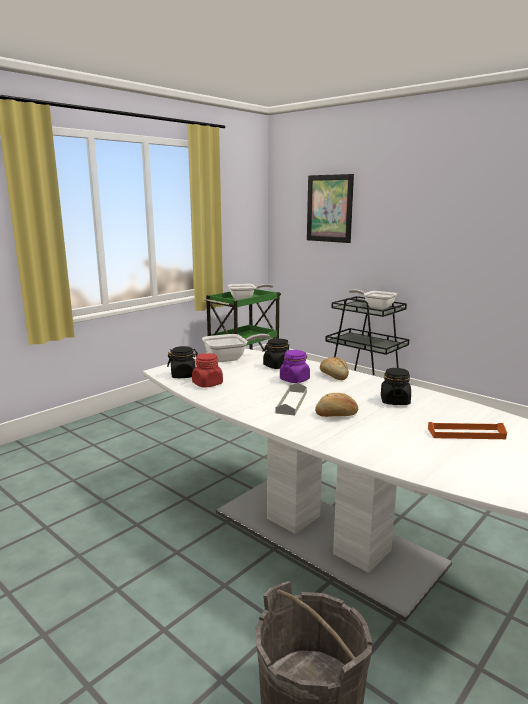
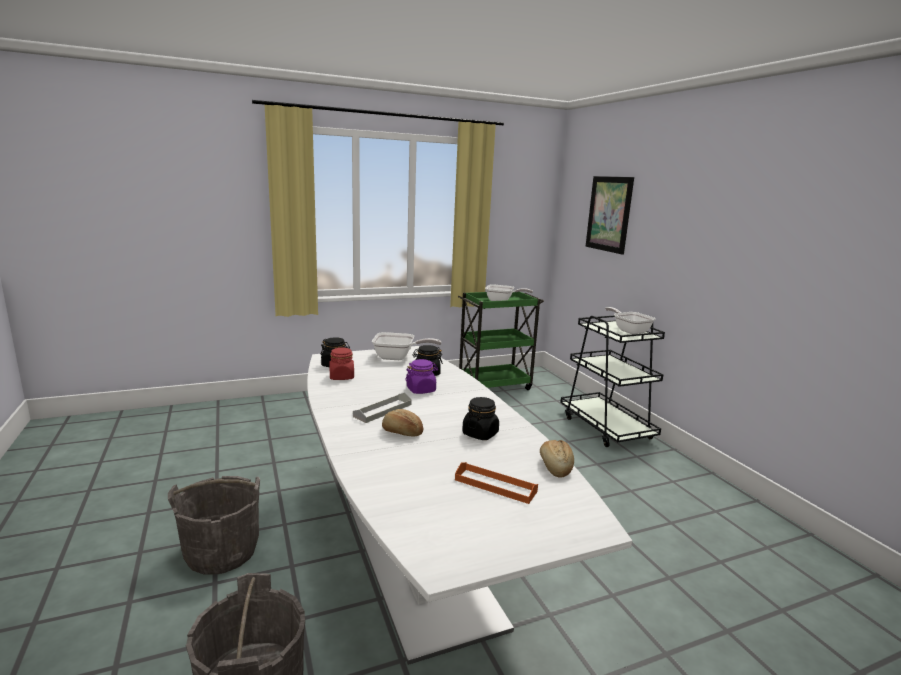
camera: 25 degrees right, 0 degrees up
bread [320,357,349,380] -> bread moved to [540,440,574,478]
none -> grey bucket [168,476,260,574]

